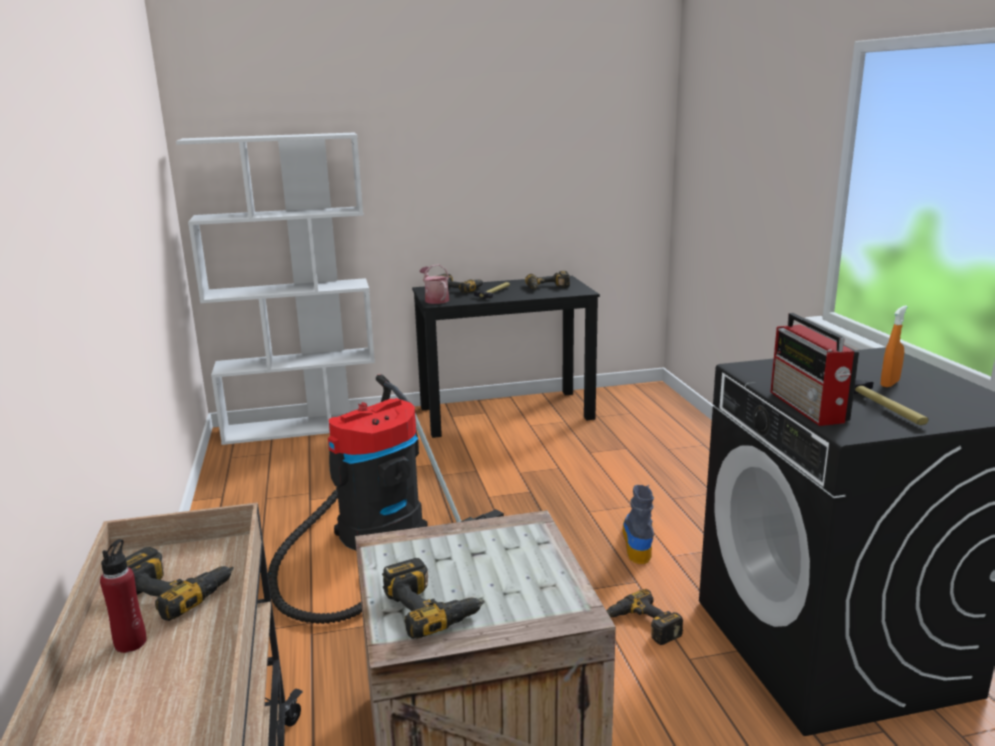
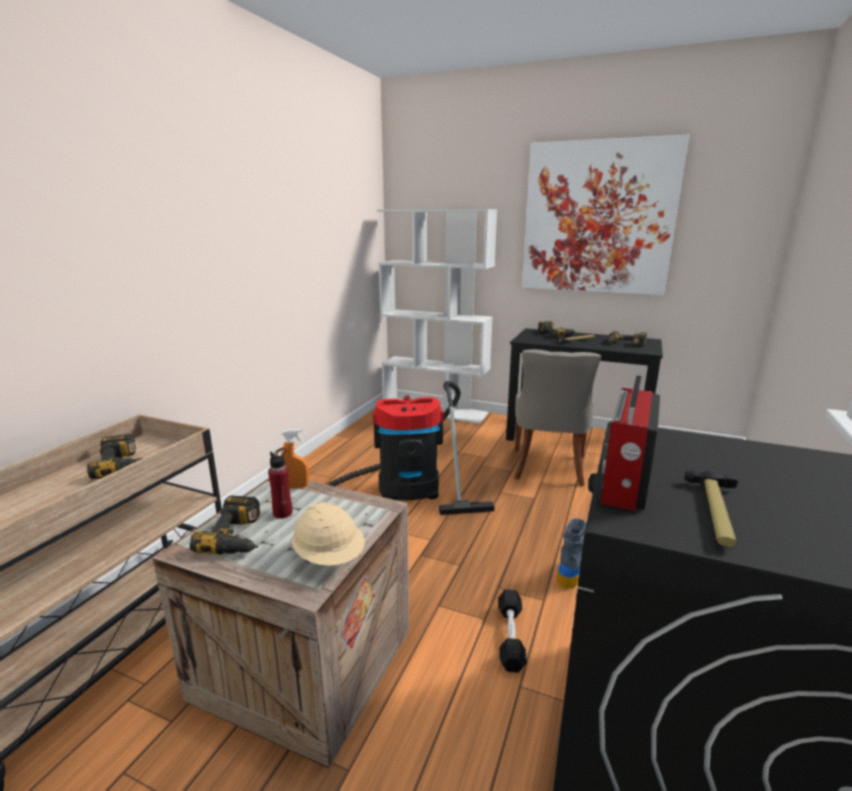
camera: 35 degrees right, 0 degrees up
red bottle [100,539,147,653] -> red bottle moved to [268,448,292,519]
watering can [420,264,449,304] -> none
power drill [607,589,683,645] -> black dumbbell [498,589,527,673]
orange spray bottle [881,305,908,387] -> orange spray bottle moved to [281,429,309,489]
none -> beige hard hat [292,502,365,566]
none -> grey chair [514,349,601,486]
none -> picture [522,135,690,295]

